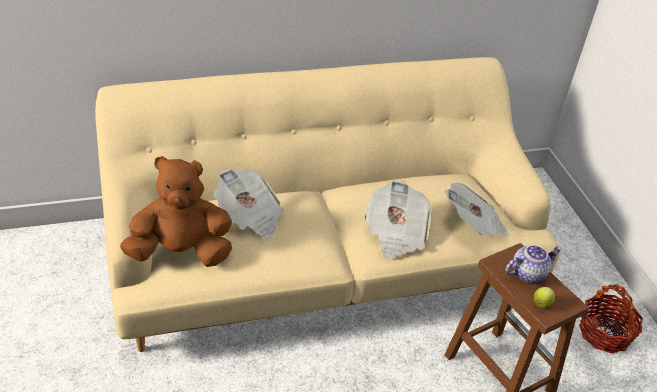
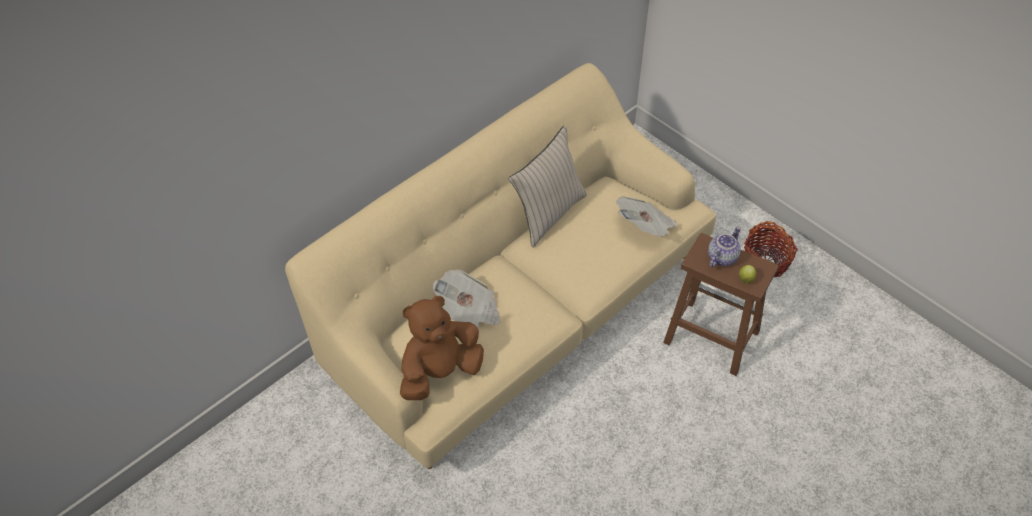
camera: 25 degrees left, 10 degrees up
newspaper [365,180,432,258] -> none
none -> beige pillow [509,125,587,248]

